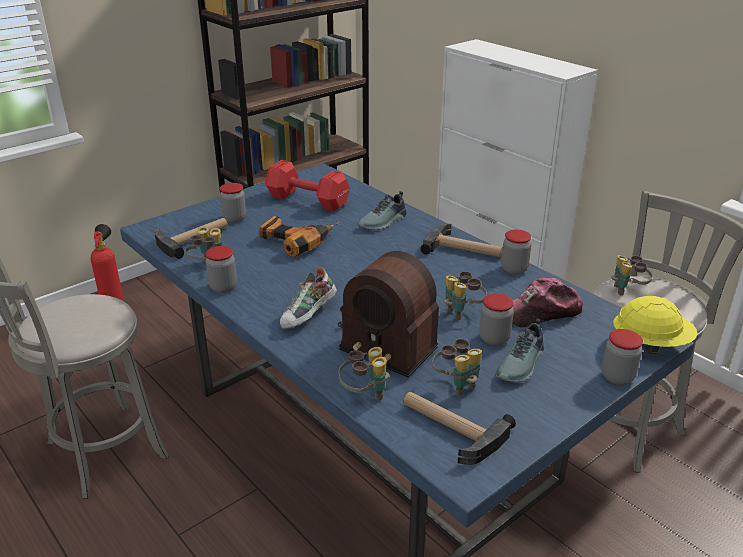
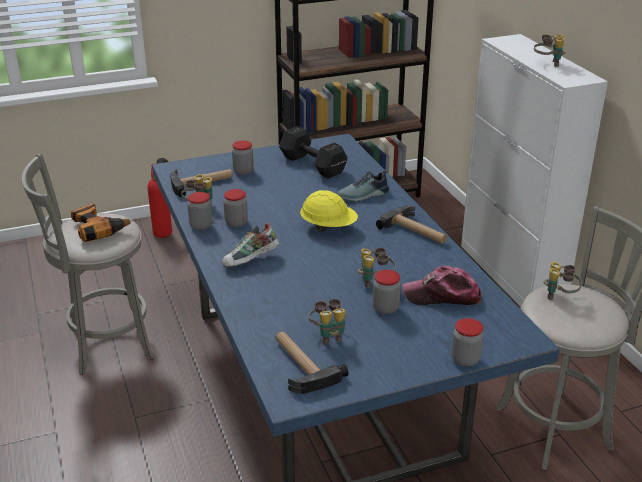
camera: 20 degrees right, 0 degrees up
power drill [259,216,339,257] -> power drill moved to [71,204,141,242]
red dumbbell [265,160,350,211] -> black dumbbell [279,126,347,179]
radio [338,251,439,377] -> none
binoculars [338,347,390,400] -> binoculars moved to [534,34,565,67]
shoe [495,319,544,382] -> none
jar [501,229,531,275] -> jar moved to [223,189,248,227]
yellow hard hat [613,296,698,354] -> yellow hard hat moved to [300,190,358,232]

